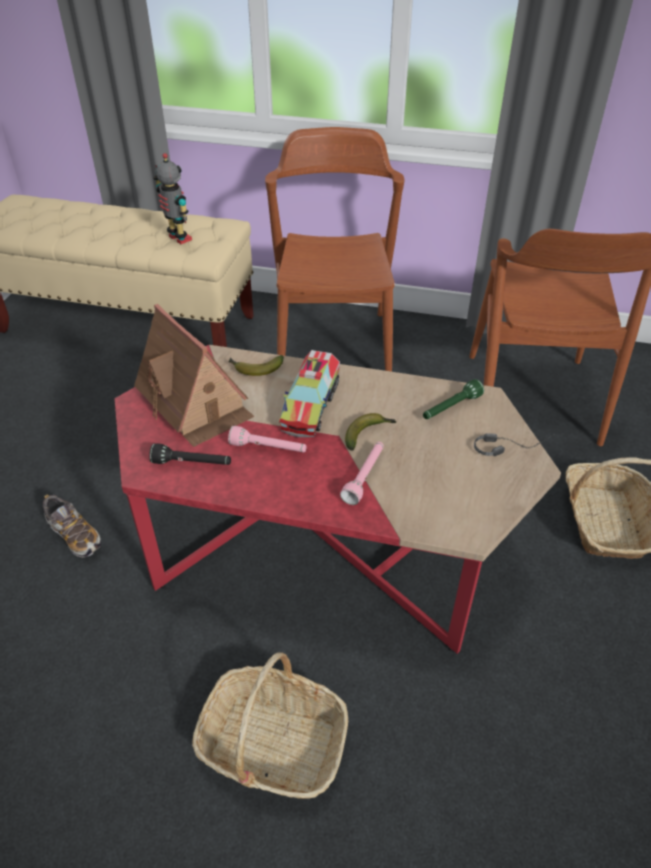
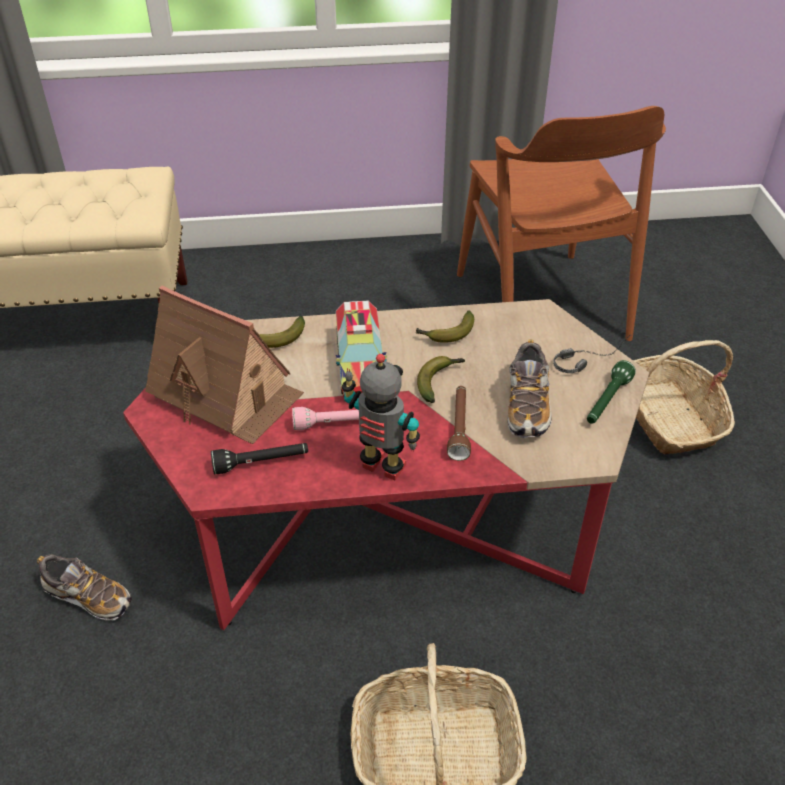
camera: 20 degrees left, 0 degrees up
toy robot [153,153,192,244] -> toy robot moved to [342,354,420,480]
brown chair [265,127,404,372] -> none
pink flashlight [340,442,384,505] -> brown flashlight [447,386,471,461]
green flashlight [423,379,484,419] -> green flashlight moved to [587,360,636,424]
none -> banana [416,310,474,343]
none -> shoe [508,339,552,438]

